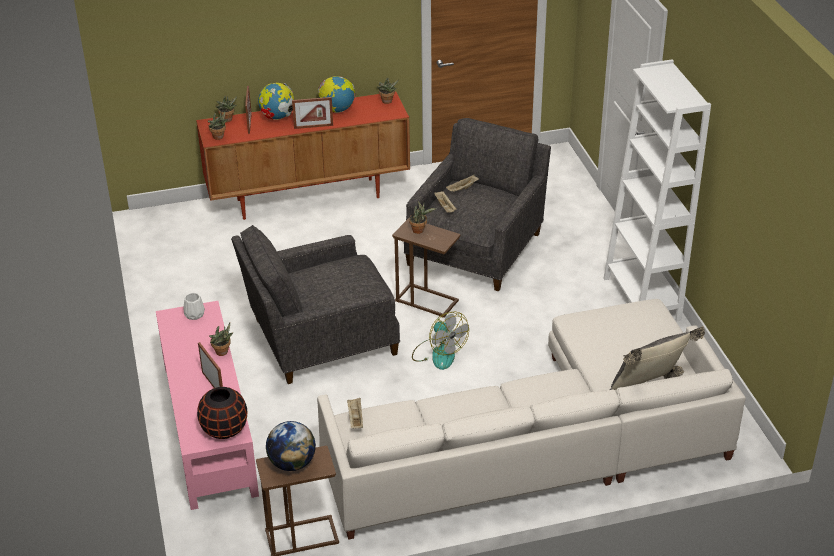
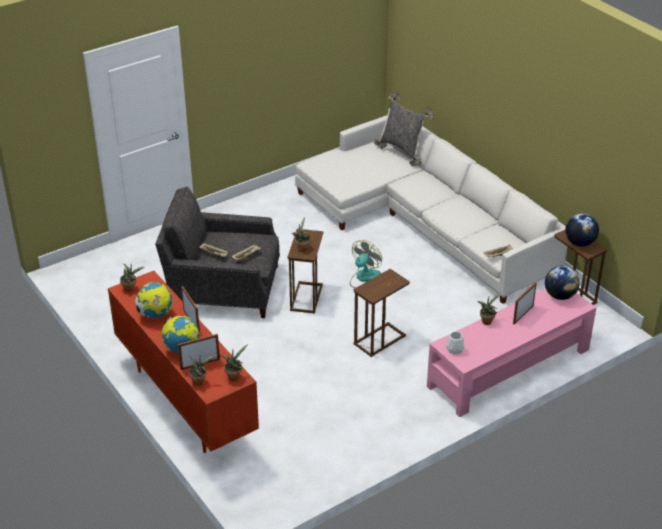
camera: 110 degrees left, 0 degrees up
black vase [197,387,247,439] -> globe [545,266,580,300]
grey armchair [231,225,400,384] -> brown side table [353,269,410,357]
white bookcase [603,59,711,322] -> none

